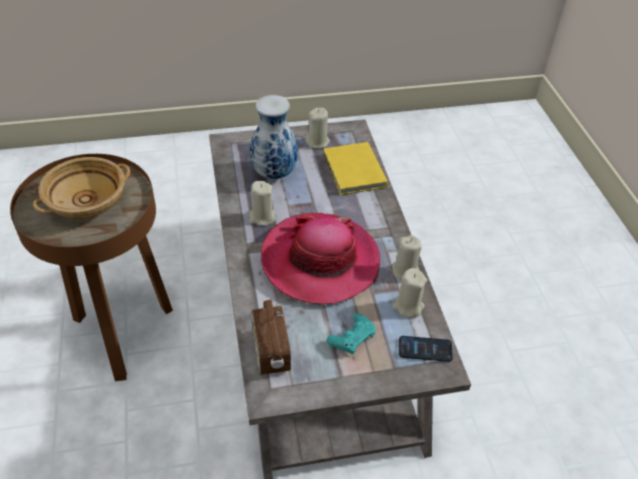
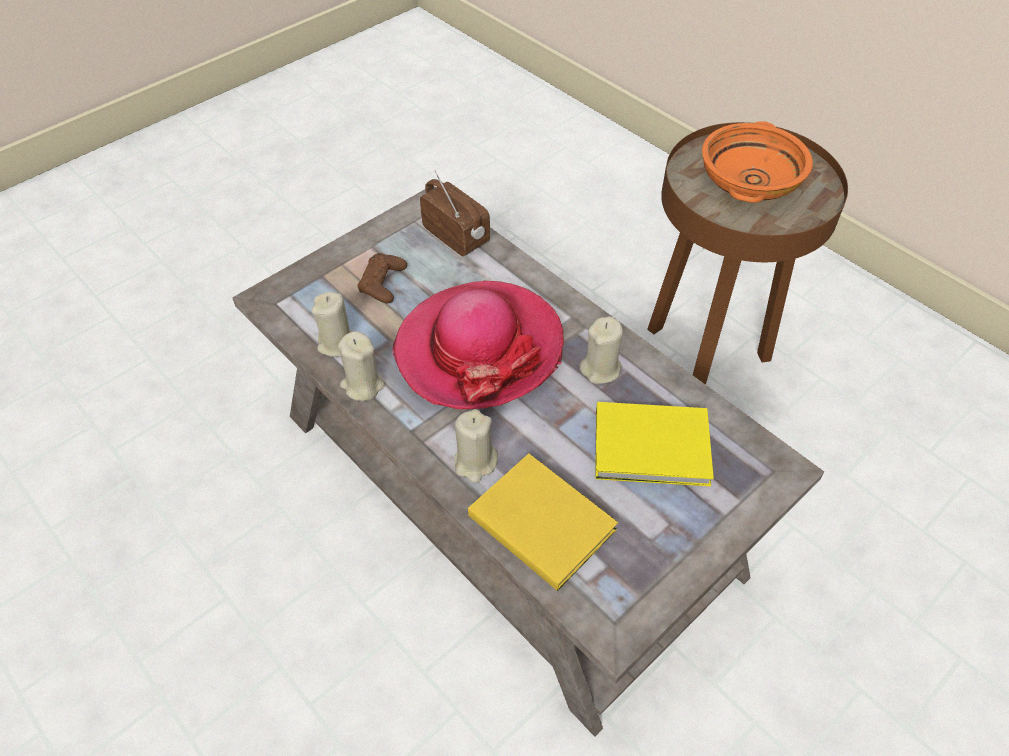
camera: 150 degrees right, 5 degrees up
beige bowl [33,157,130,219] -> orange bowl [702,121,813,203]
vase [250,95,298,179] -> yellow book [595,402,714,486]
beige candle [305,108,330,149] -> beige candle moved to [454,409,498,483]
turquoise game controller [327,313,376,355] -> brown game controller [357,253,407,303]
phone [399,336,453,362] -> none

